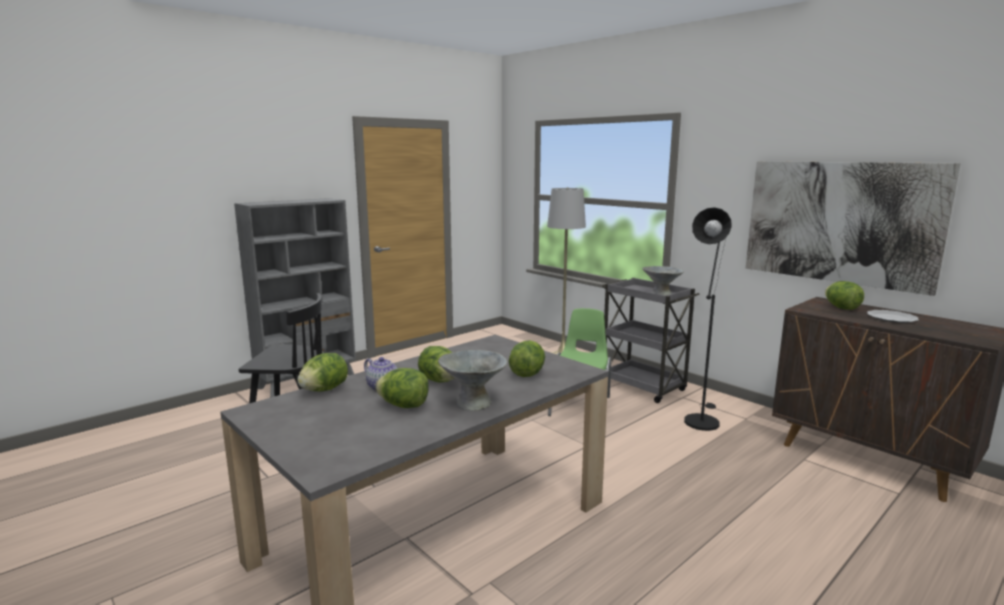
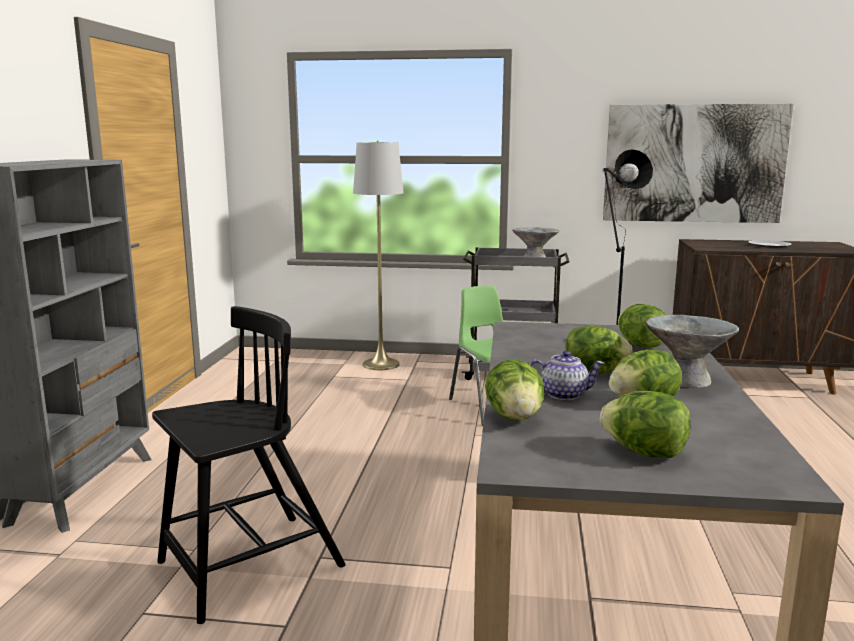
camera: 40 degrees left, 0 degrees up
lettuce [825,281,864,310] -> lettuce moved to [600,391,691,458]

